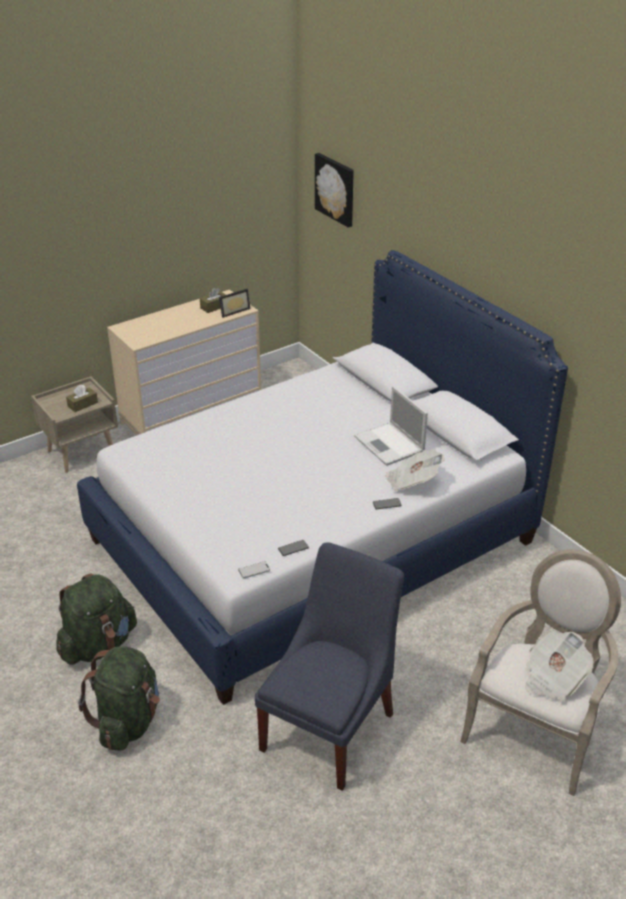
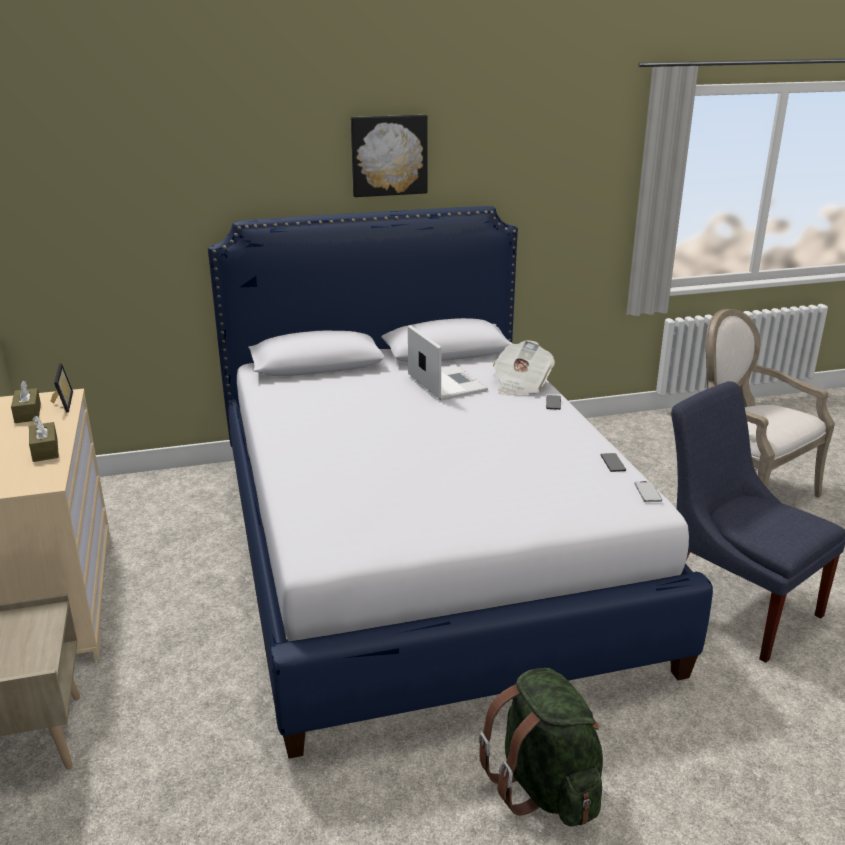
camera: 70 degrees left, 10 degrees down
brown tissue box [66,385,98,412] -> brown tissue box moved to [29,416,59,462]
green backpack [78,646,160,751] -> none
picture [315,153,354,227] -> picture moved to [351,115,428,197]
laptop [354,386,428,466] -> laptop turned 105 degrees counterclockwise [408,325,488,401]
newspaper [525,631,594,701] -> none

